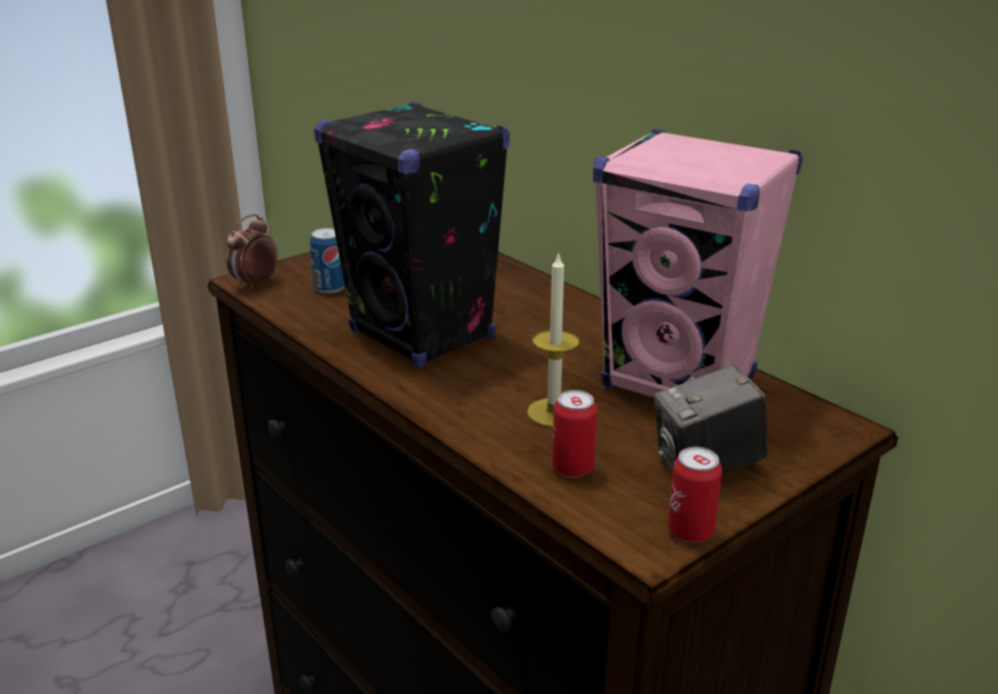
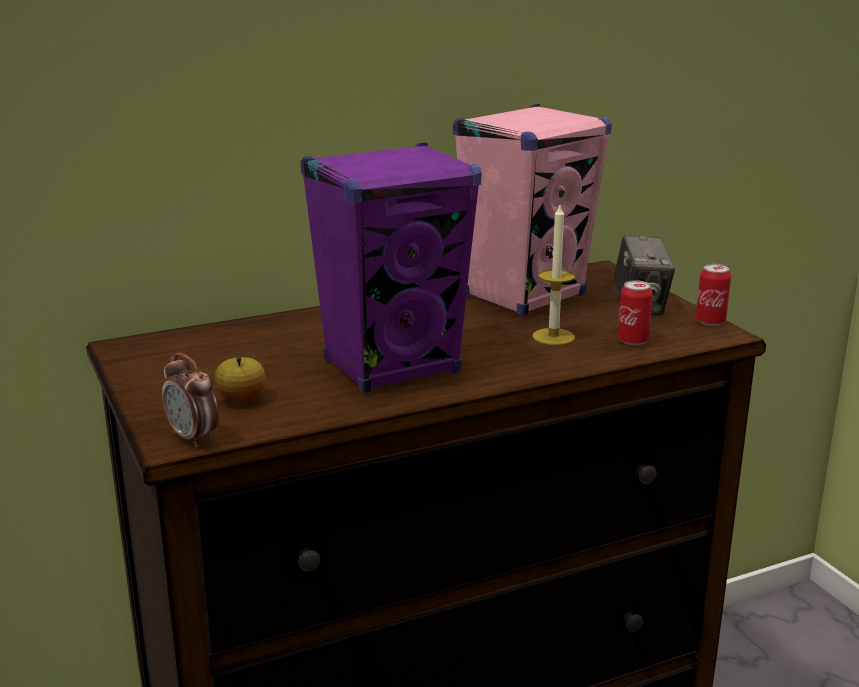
camera: 75 degrees left, 5 degrees down
can [310,228,345,293] -> apple [215,357,266,402]
black speaker [314,101,510,368] -> purple speaker [300,143,482,393]

